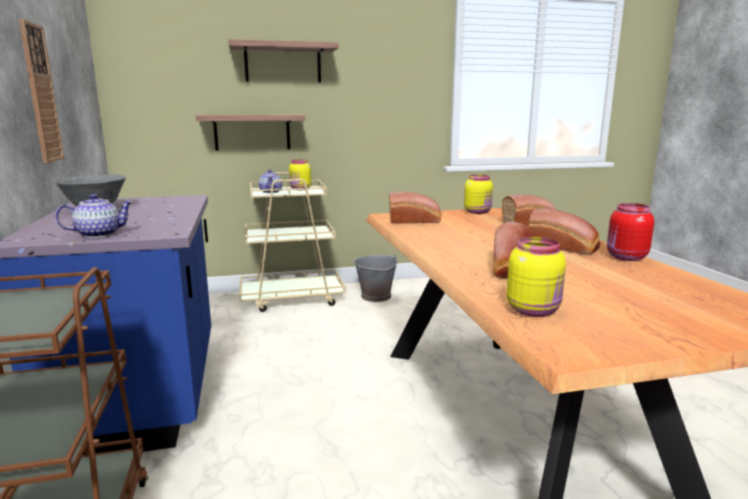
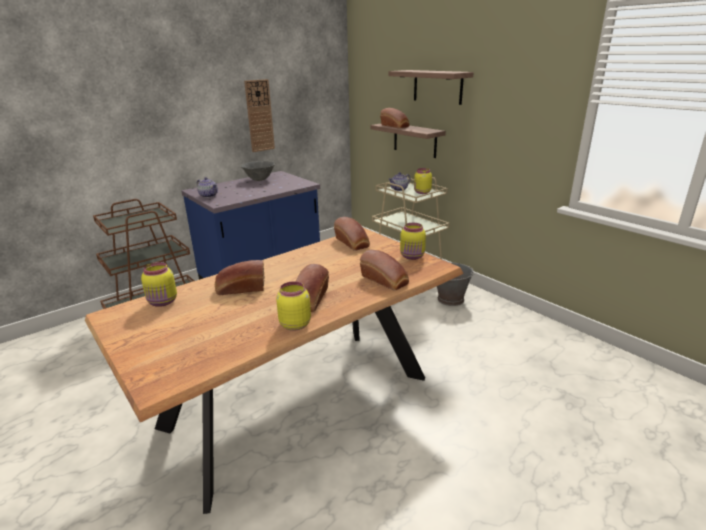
camera: 65 degrees right, 10 degrees up
red jar [607,203,654,261] -> yellow jar [276,281,311,331]
none -> bread [380,108,410,128]

